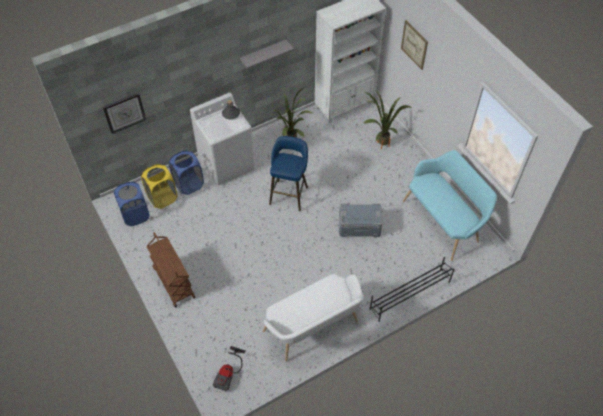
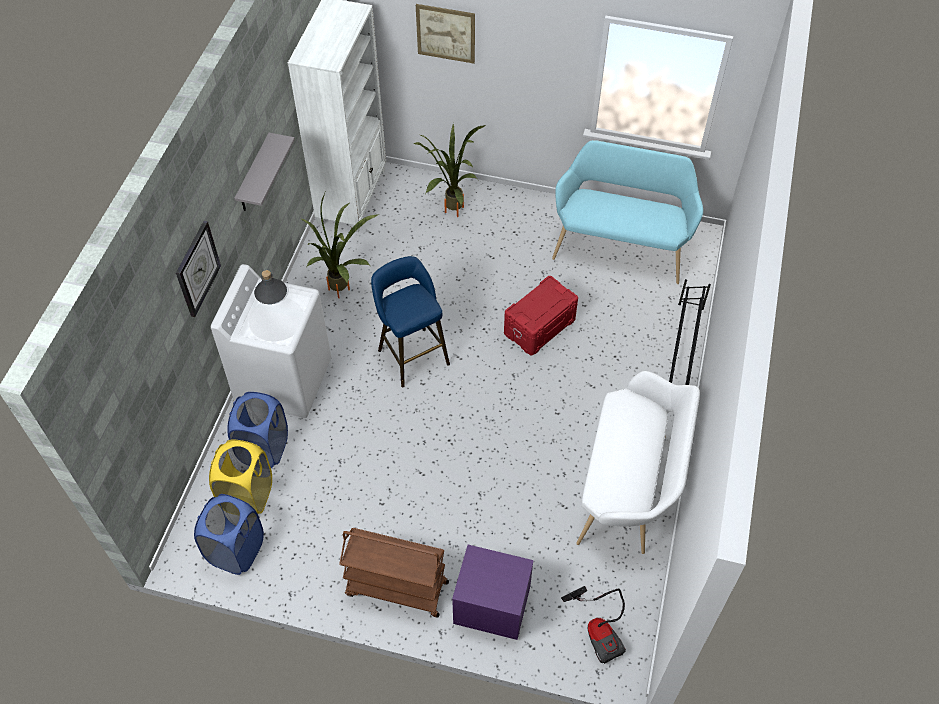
camera: 45 degrees left, 0 degrees up
wall clock [103,93,146,134] -> wall clock moved to [176,221,221,317]
grey storage box [339,203,383,237] -> red storage box [504,276,578,355]
none -> purple nightstand [452,545,534,640]

